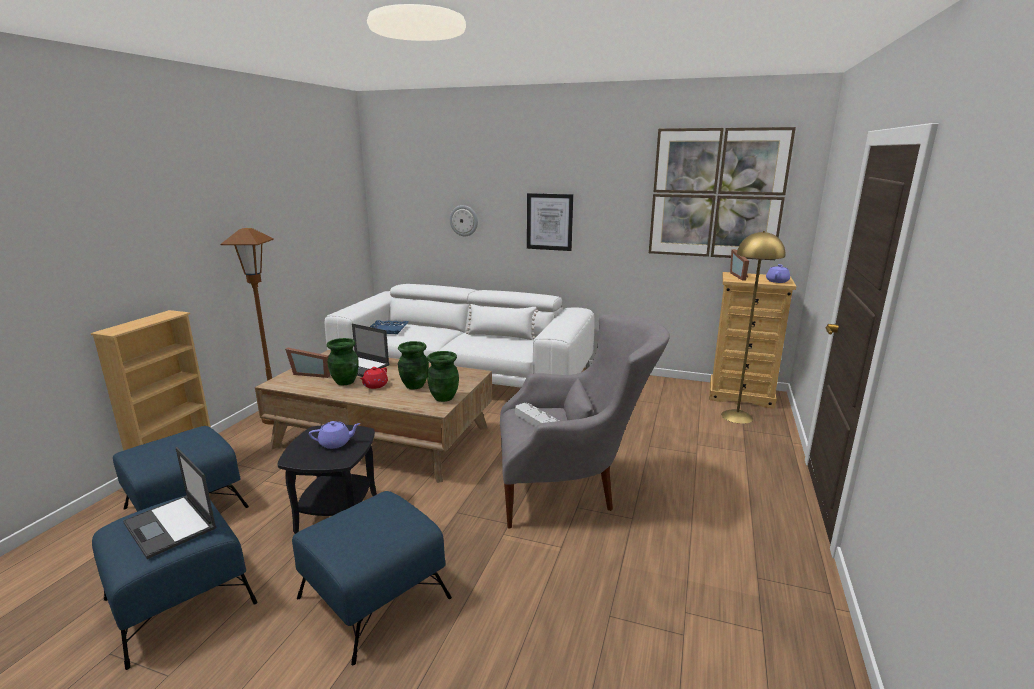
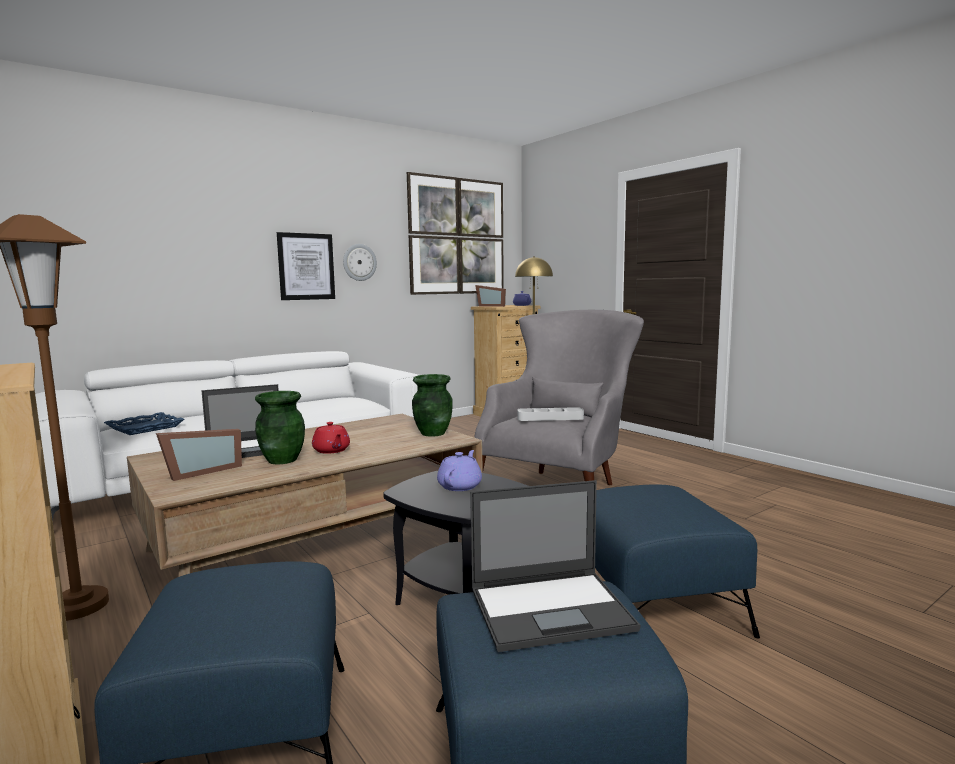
camera: 55 degrees left, 10 degrees down
green vase [398,341,429,389] -> none
wall clock [450,205,478,236] -> wall clock moved to [343,244,377,281]
white pillow [466,304,538,340] -> none

